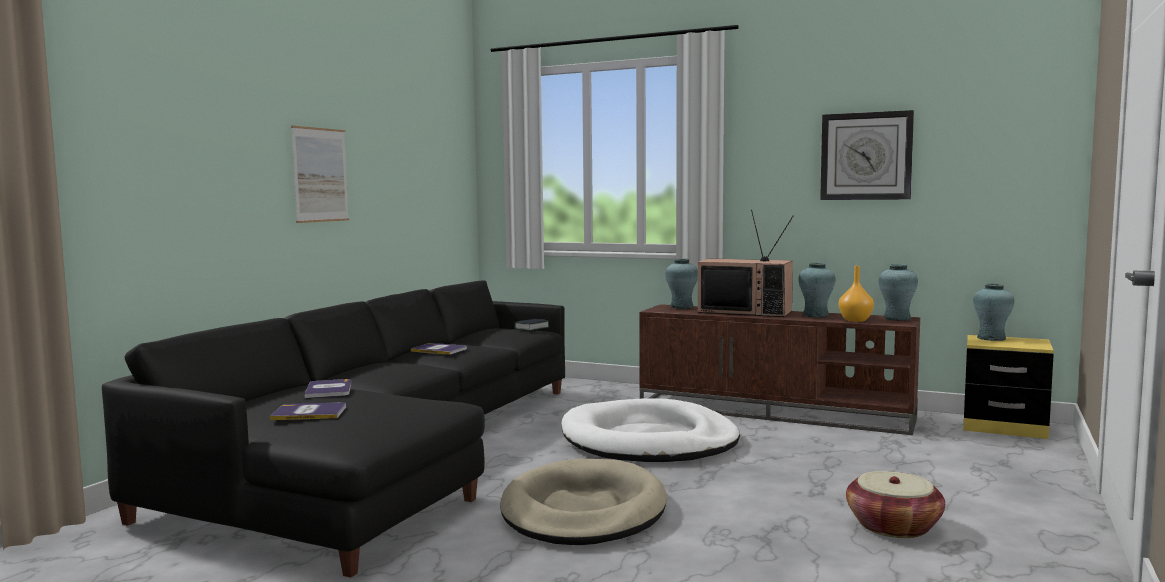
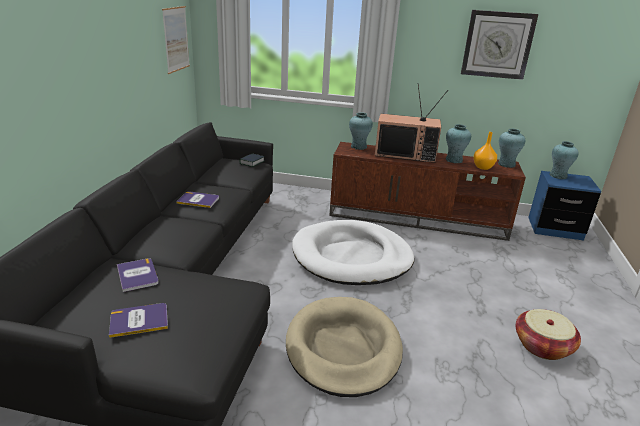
camera: 15 degrees left, 20 degrees up
picture [291,126,349,223] -> picture moved to [162,6,190,74]
yellow nightstand [963,335,1054,439] -> blue nightstand [528,171,601,240]

